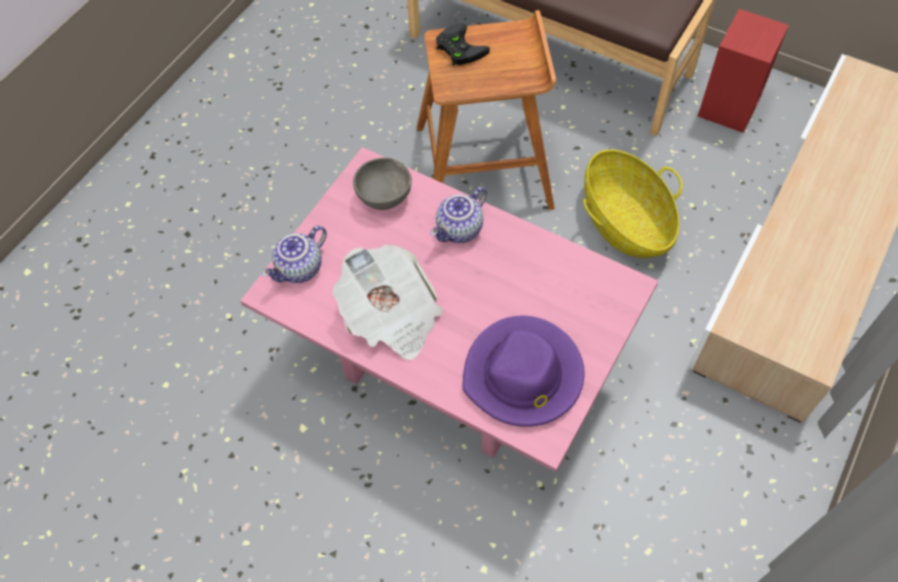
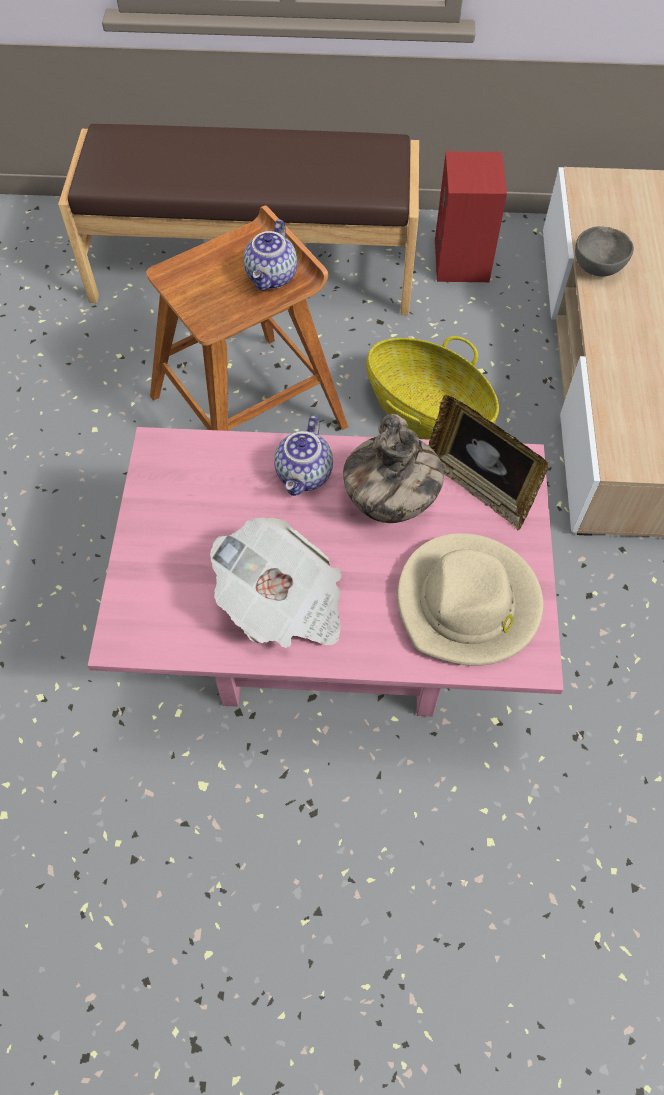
camera: 30 degrees left, 0 degrees up
teapot [262,226,327,283] -> teapot moved to [244,219,297,291]
grey bowl [353,158,412,210] -> grey bowl moved to [575,226,634,276]
black game controller [436,23,490,66] -> none
purple hat [462,316,584,427] -> beige hat [397,533,543,666]
none -> vase [343,413,444,523]
none -> picture frame [429,395,548,531]

